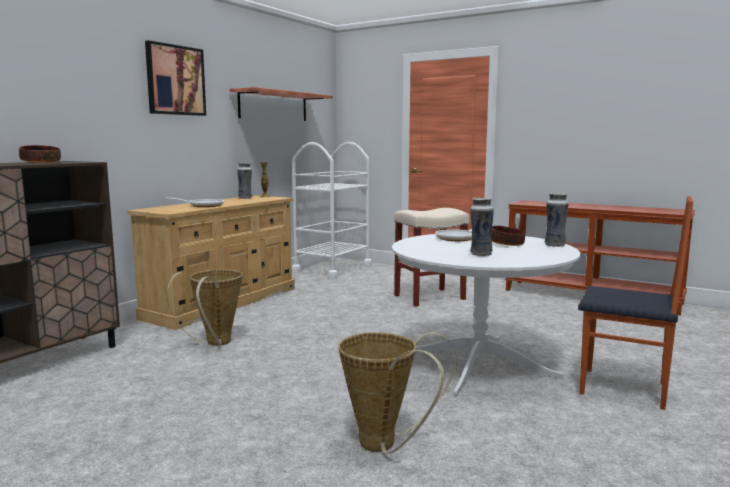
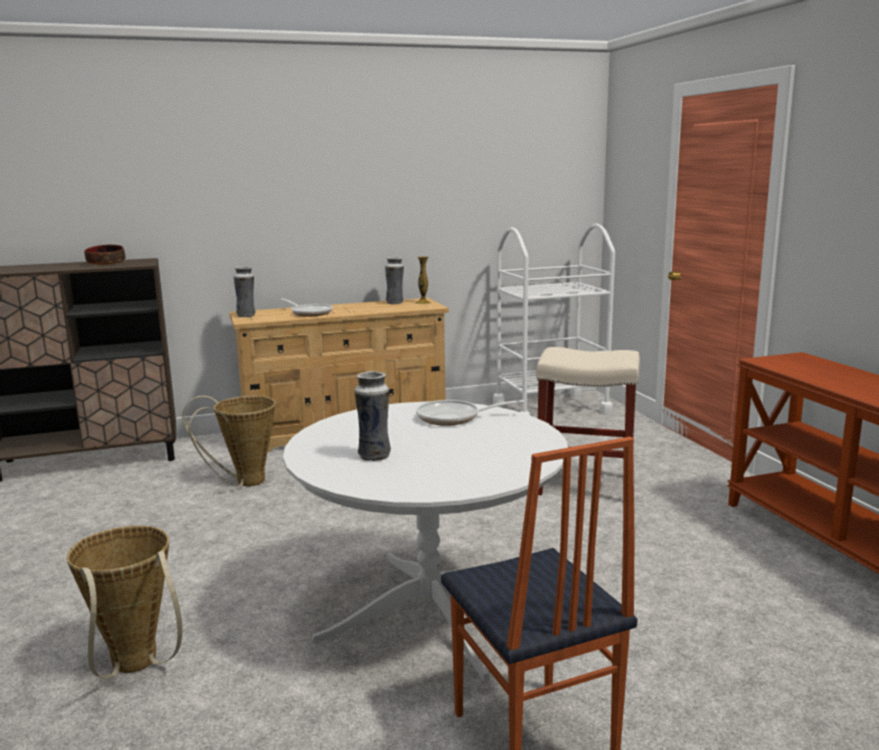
camera: 40 degrees right, 5 degrees up
picture [145,40,206,116] -> none
shelf [230,87,333,121] -> none
bowl [491,226,525,246] -> none
vase [545,193,569,247] -> vase moved to [234,266,255,317]

